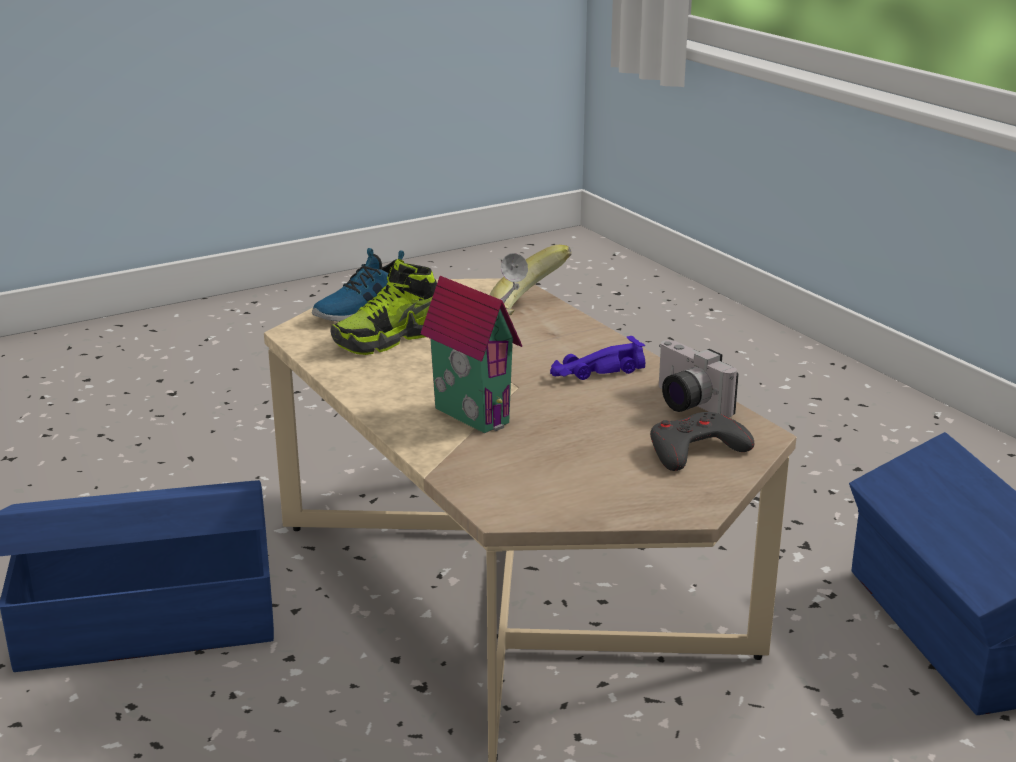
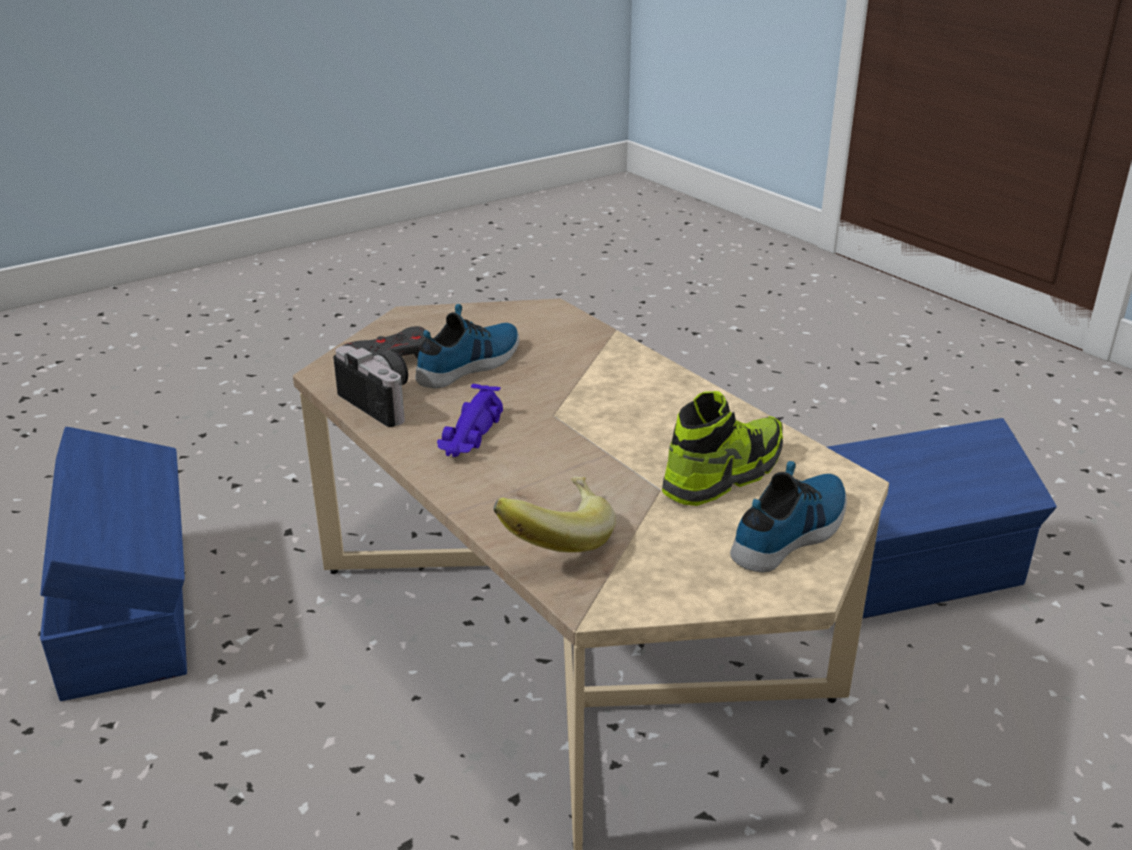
camera: 175 degrees right, 5 degrees up
toy house [421,253,528,433] -> none
purple toy car [550,336,645,380] -> purple toy car turned 135 degrees clockwise [437,384,503,457]
none -> shoe [415,304,519,388]

